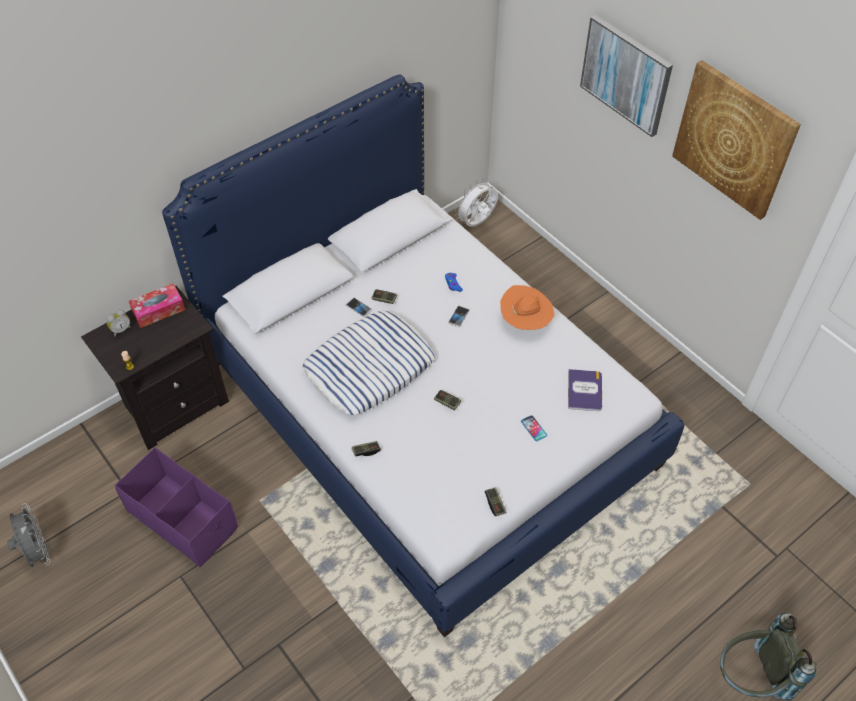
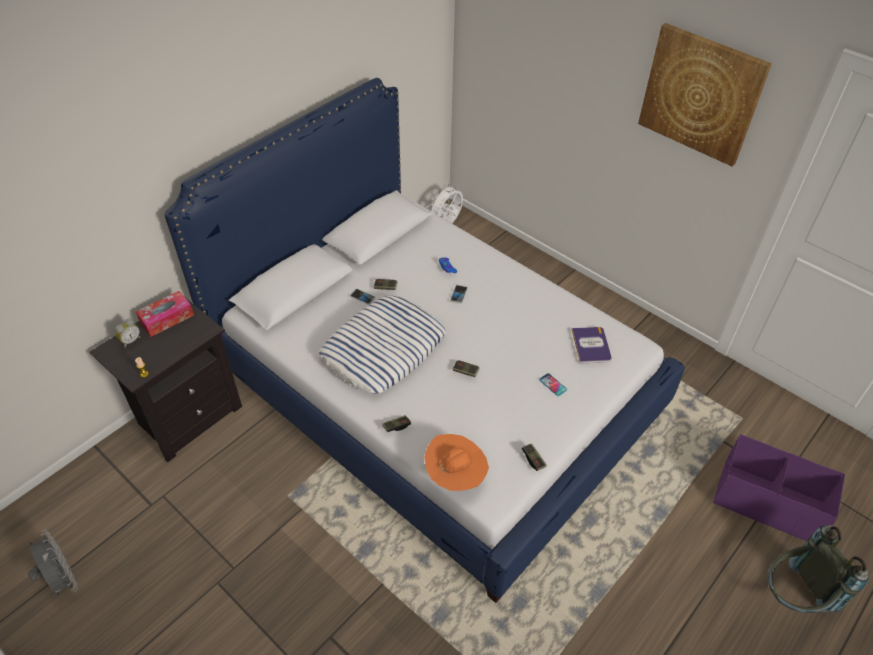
camera: 10 degrees left, 5 degrees down
purple storage box [114,447,238,567] -> purple storage box moved to [713,434,845,541]
orange hat [500,285,554,330] -> orange hat moved to [424,434,489,491]
picture [580,15,673,137] -> none

